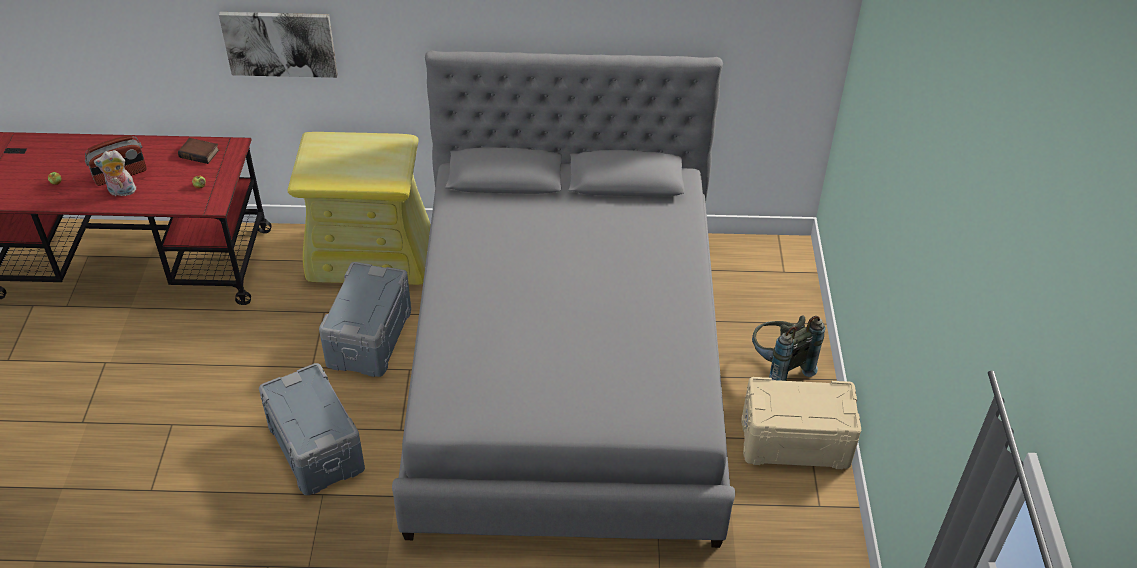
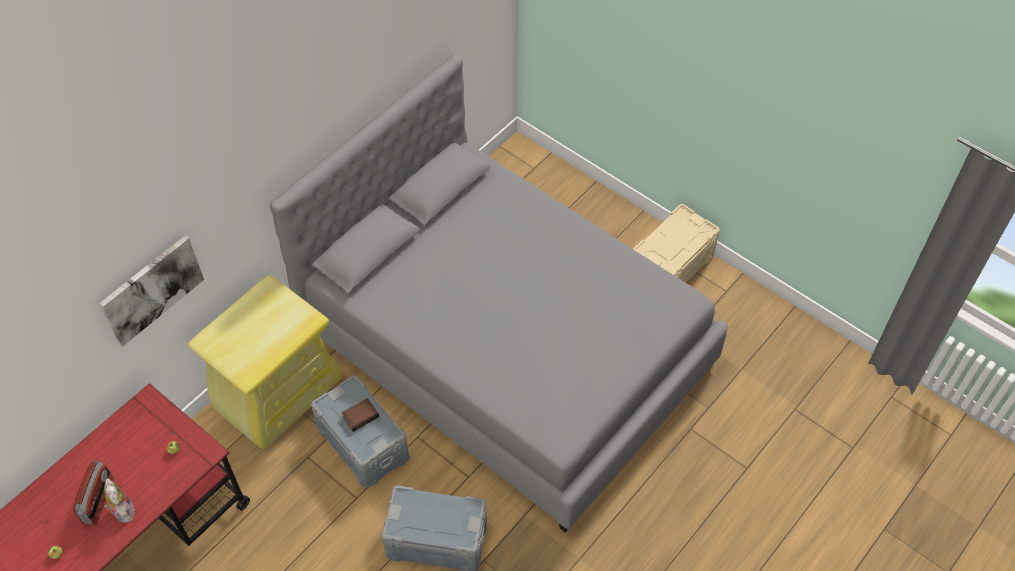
camera: 50 degrees left, 10 degrees up
plush toy [94,150,136,196] -> plush toy turned 120 degrees clockwise [104,478,137,523]
book [178,138,219,164] -> book moved to [342,398,379,432]
grey backpack [752,315,825,381] -> none

